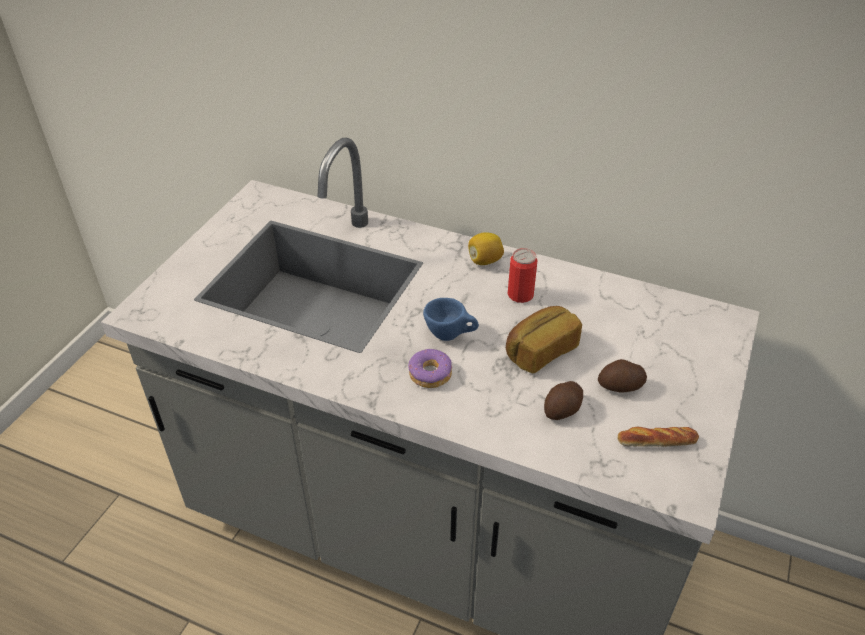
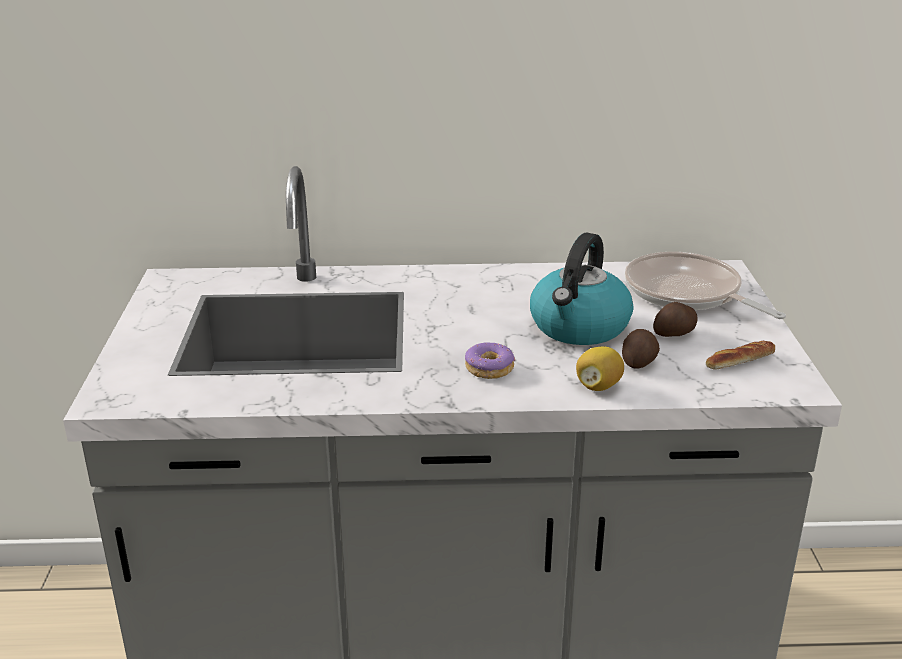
camera: 25 degrees left, 15 degrees down
blue cup [423,298,479,341] -> none
lemon [468,232,504,265] -> lemon moved to [576,346,624,391]
bread [506,306,582,374] -> kettle [530,233,633,345]
can [508,248,538,303] -> none
none -> frying pan [625,252,786,319]

